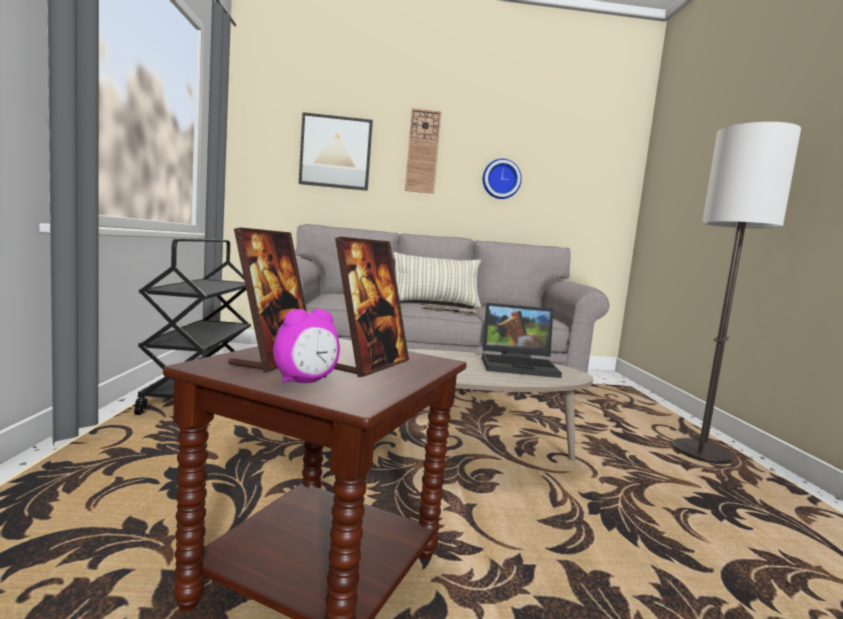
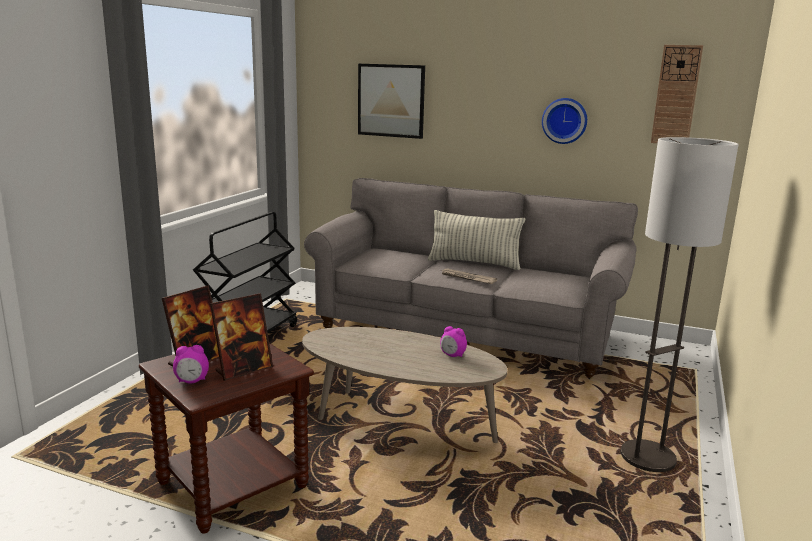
camera: 25 degrees right, 10 degrees up
wall clock [405,108,442,194] -> wall clock moved to [651,45,703,143]
laptop [482,303,562,378] -> alarm clock [440,326,467,357]

